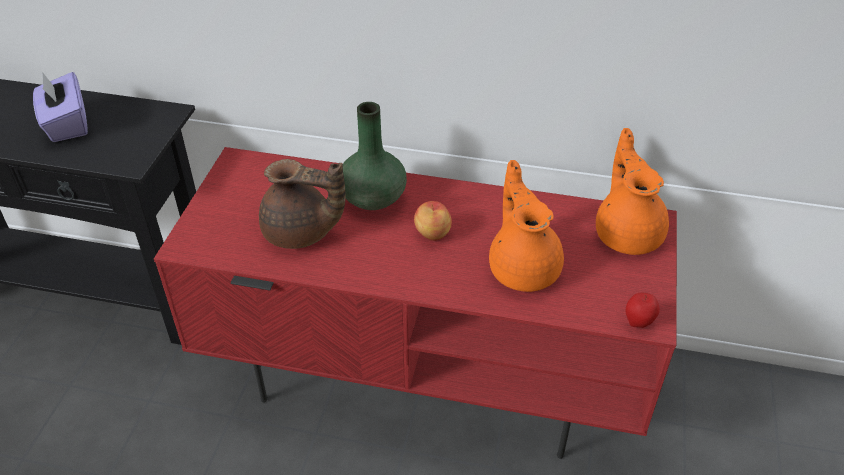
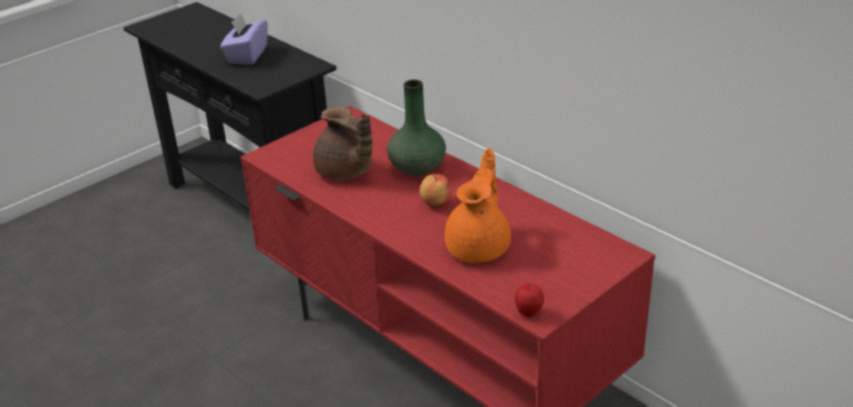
camera: 35 degrees right, 10 degrees down
orange teapot [596,128,669,255] -> none

